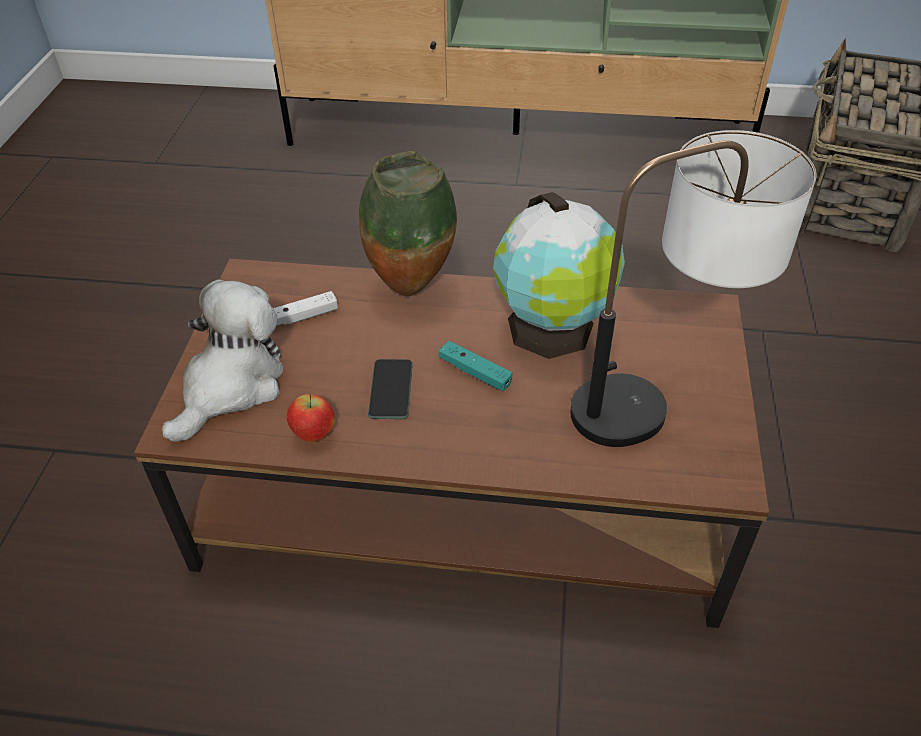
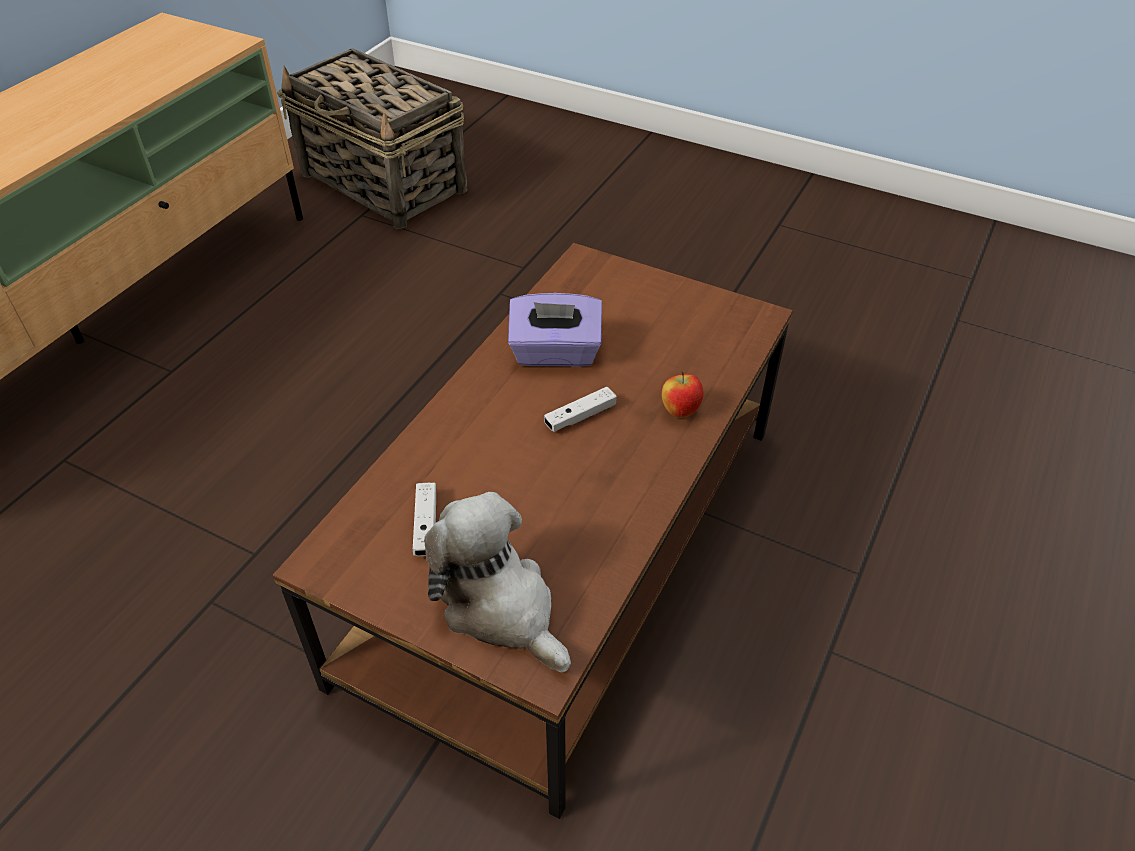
camera: 70 degrees left, 0 degrees up
apple [287,394,335,442] -> apple moved to [661,372,704,418]
vase [359,151,457,296] -> none
phone [368,359,413,419] -> none
turquoise game controller [439,341,512,391] -> white game controller [544,387,617,432]
globe [493,192,625,359] -> purple tissue box [508,293,602,367]
table lamp [570,130,816,447] -> none

